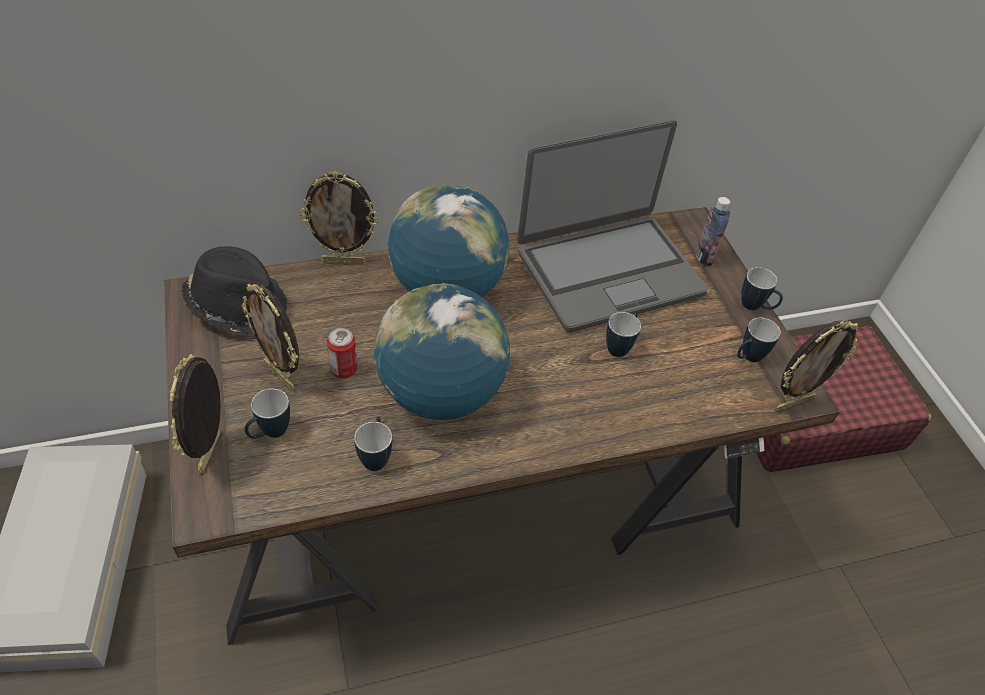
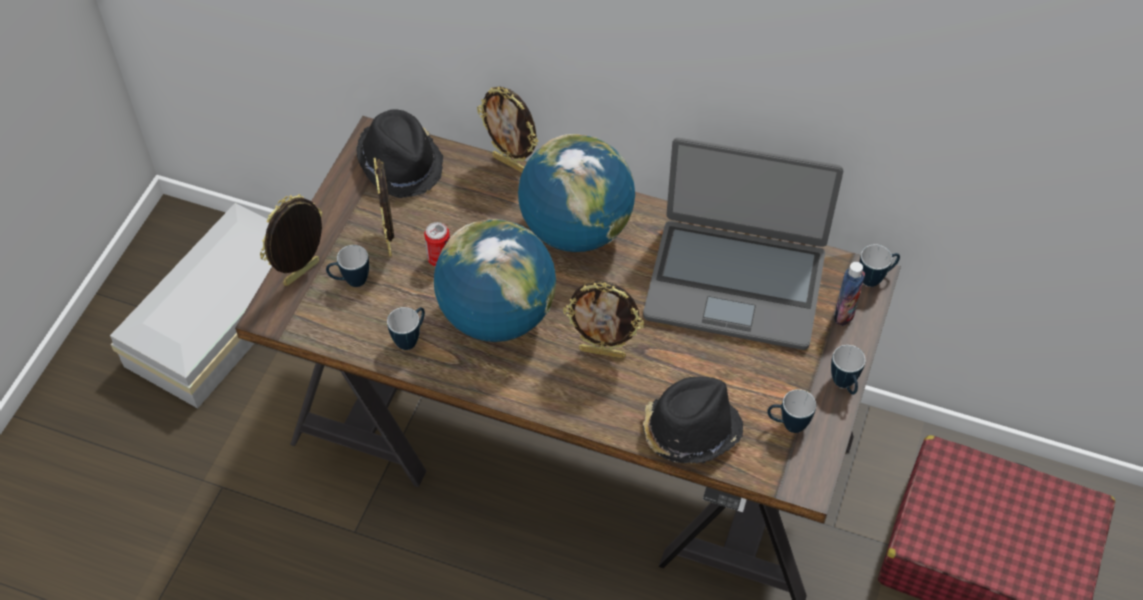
camera: 40 degrees right, 5 degrees up
mug [606,312,641,357] -> mug moved to [859,244,900,287]
picture frame [775,320,859,412] -> picture frame moved to [563,281,644,358]
none -> black hat [643,377,743,464]

